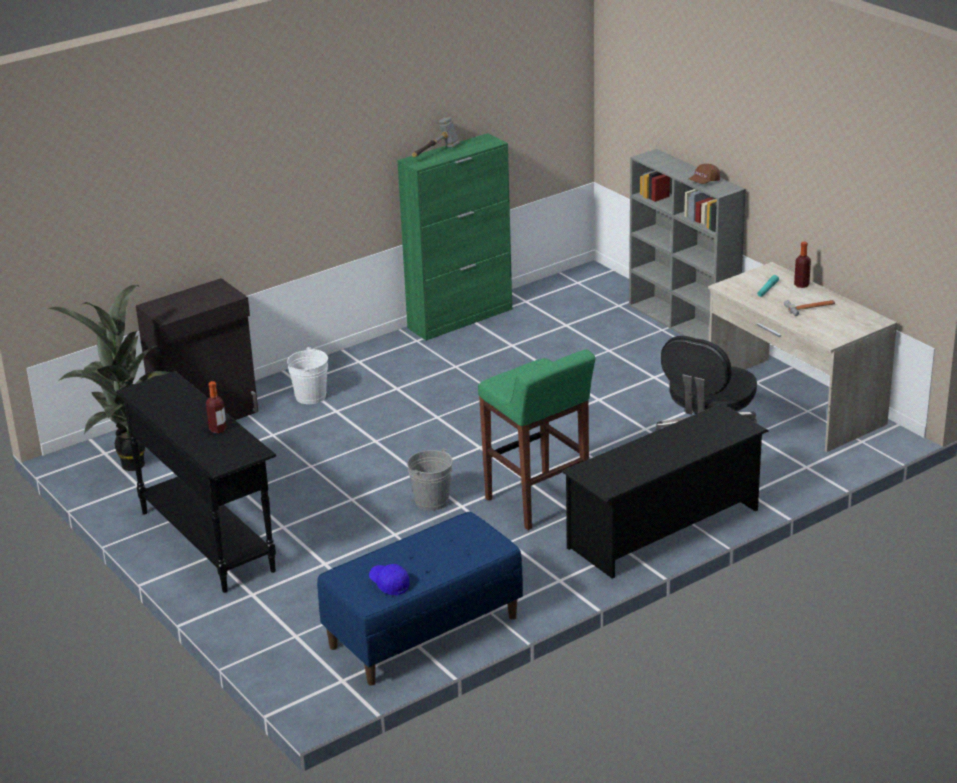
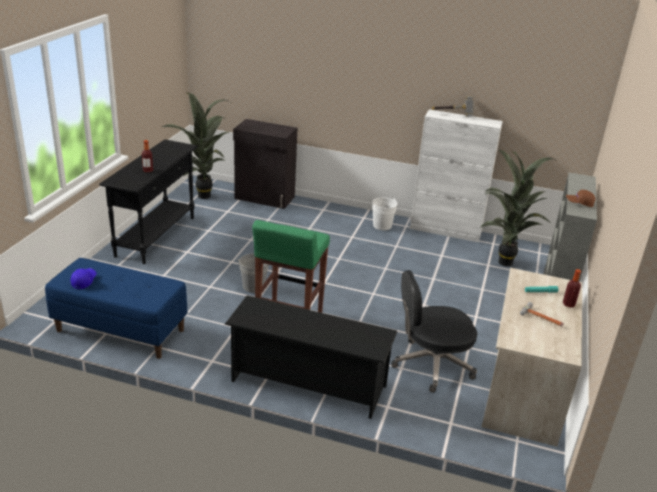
camera: 50 degrees right, 0 degrees up
white bucket [287,347,328,404] -> white bucket moved to [372,198,397,230]
green cabinet [397,133,512,341] -> white cabinet [410,109,503,242]
none -> potted plant [480,150,556,266]

